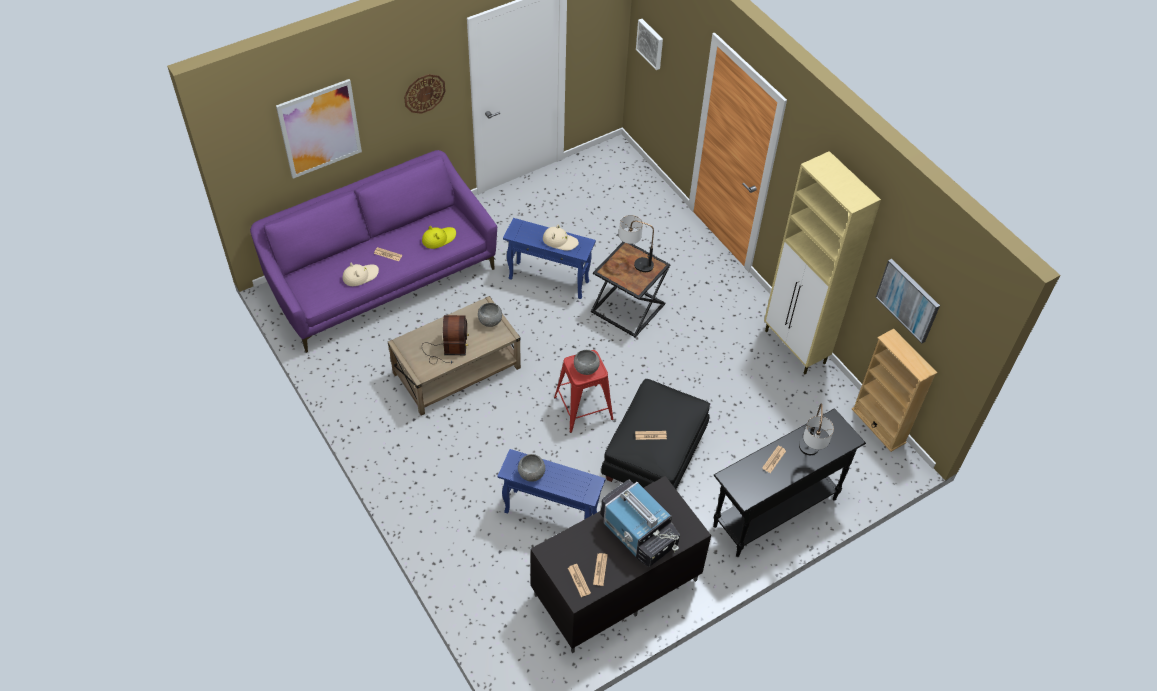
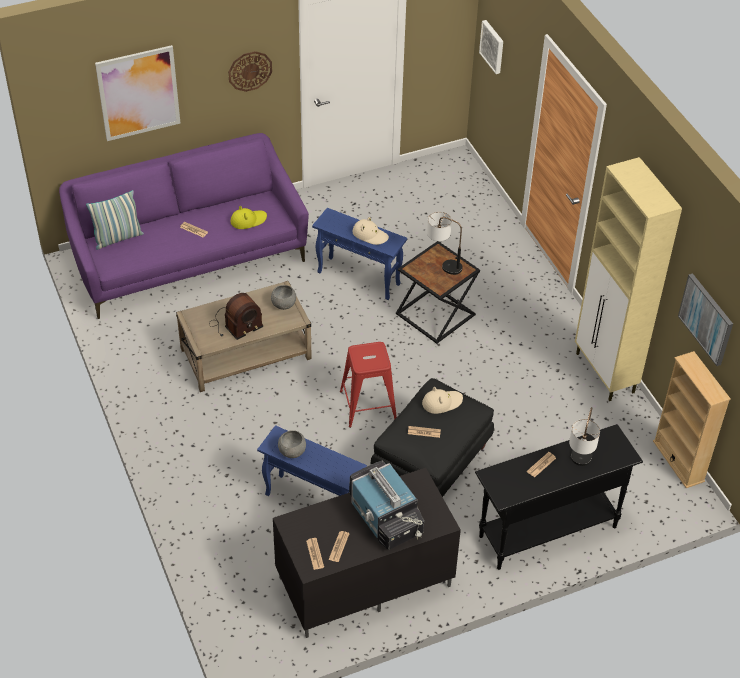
camera: 10 degrees right, 5 degrees down
beige hat [343,263,379,286] -> beige hat moved to [422,387,463,414]
radio [422,315,469,364] -> radio turned 45 degrees clockwise [209,293,263,340]
grey bowl [574,350,600,375] -> none
none -> pillow [86,190,144,250]

